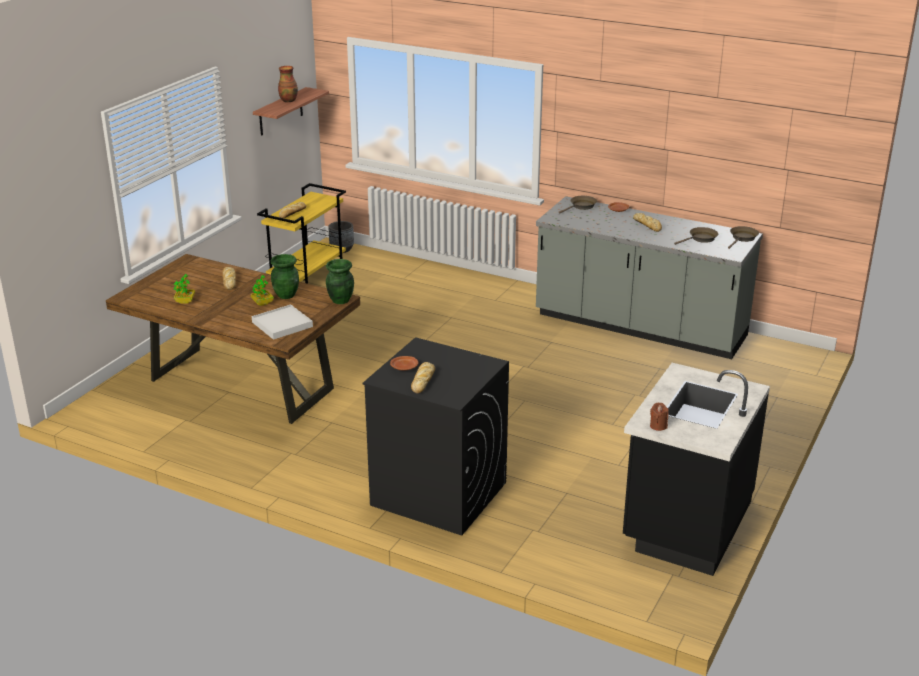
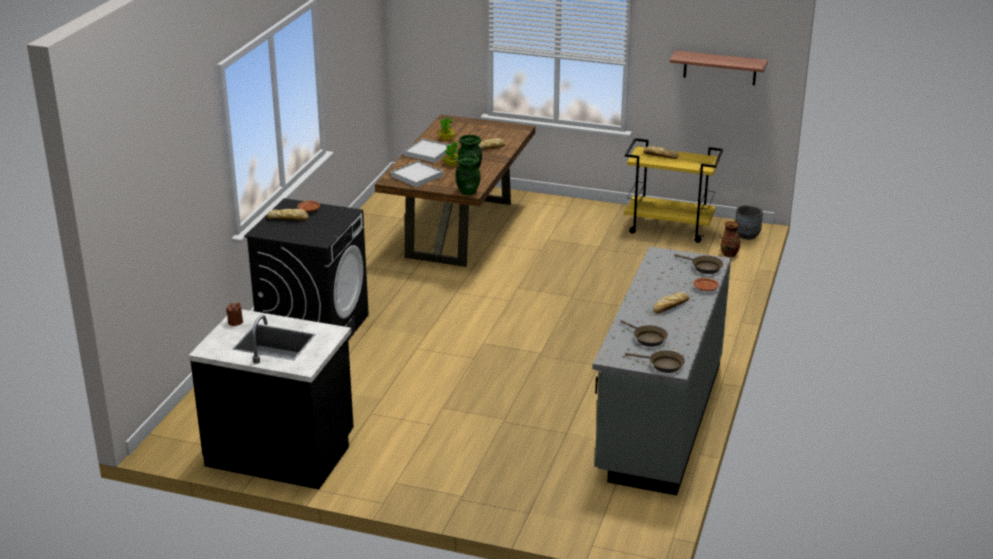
camera: 80 degrees right, 0 degrees up
vase [278,66,298,103] -> vase moved to [721,221,740,257]
none -> white tray [404,138,451,163]

